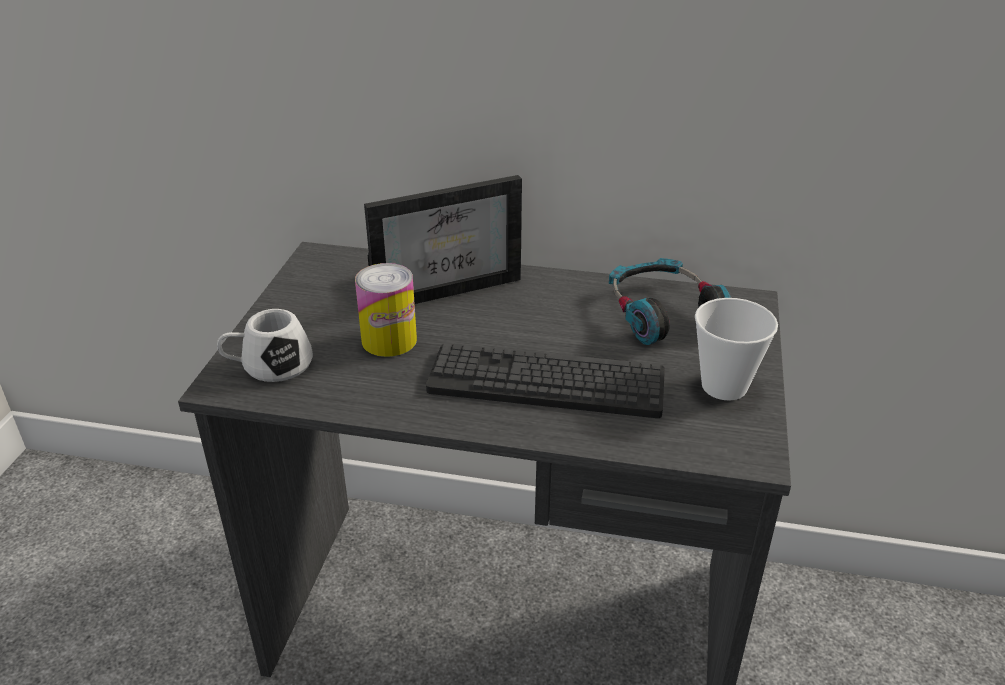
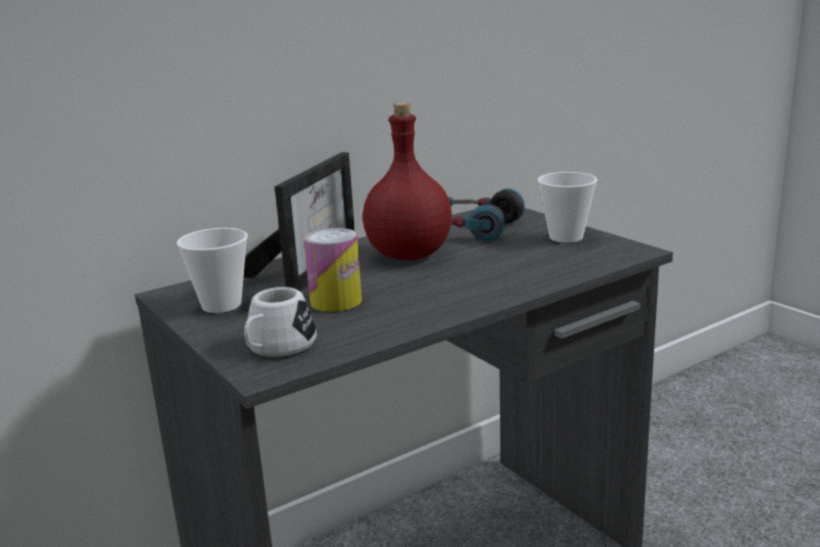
camera: 45 degrees left, 15 degrees down
keyboard [426,343,665,418] -> none
none -> cup [177,228,248,313]
none -> red bottle [363,102,452,260]

